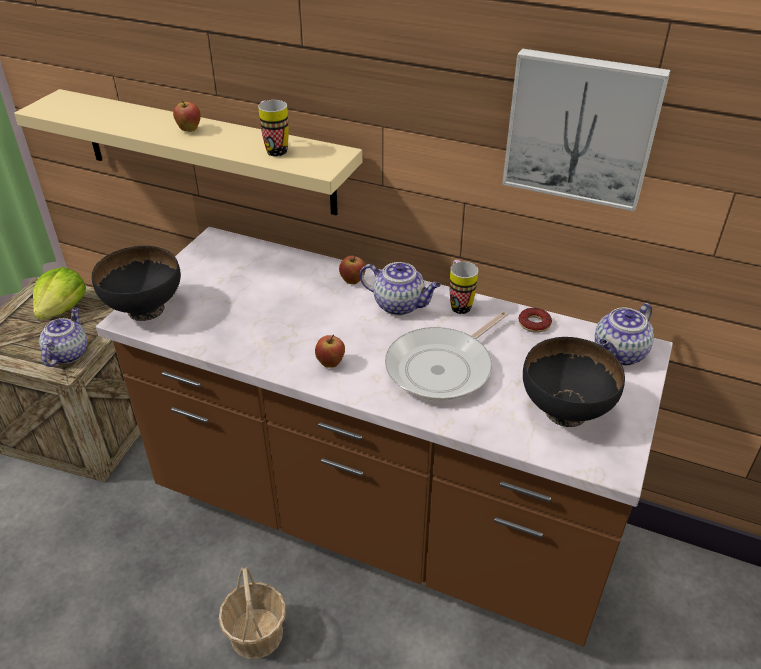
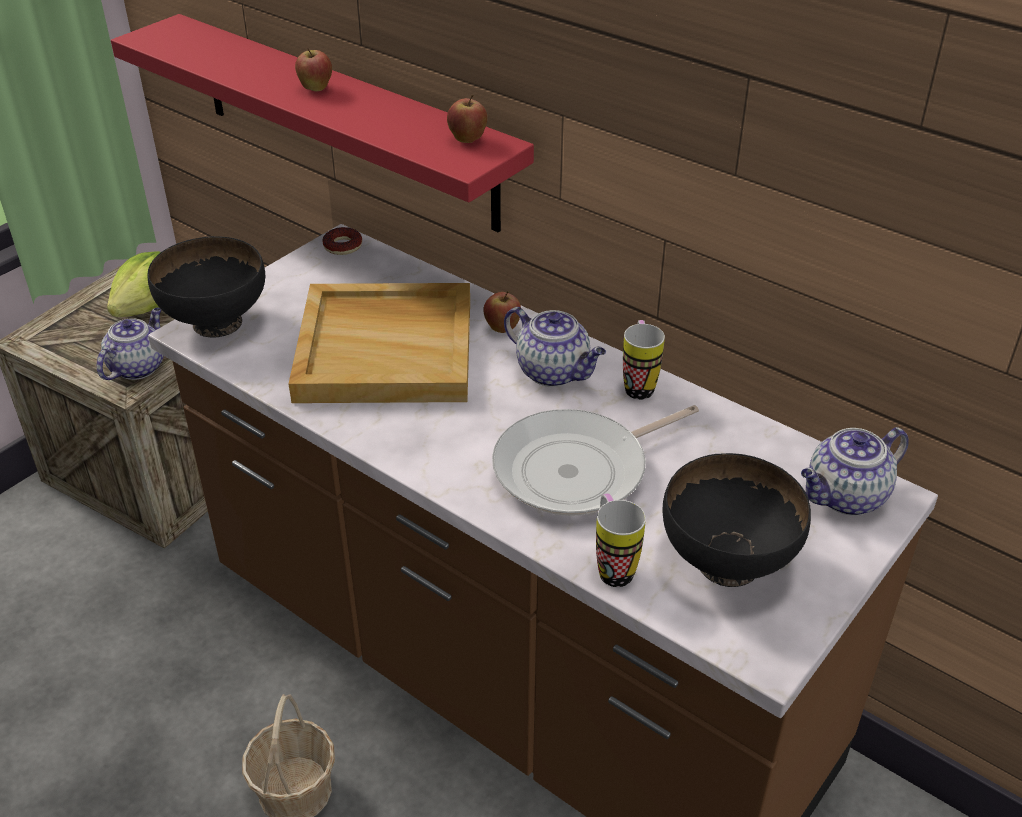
camera: 15 degrees right, 0 degrees up
beige shelf [14,89,362,216] -> red shelf [111,14,534,233]
mug [258,100,289,157] -> mug moved to [596,494,646,587]
apple [315,334,345,368] -> apple moved to [447,94,487,143]
picture [502,49,671,212] -> none
donut [519,308,552,333] -> donut moved to [323,227,362,255]
none -> beige tray [289,283,470,403]

